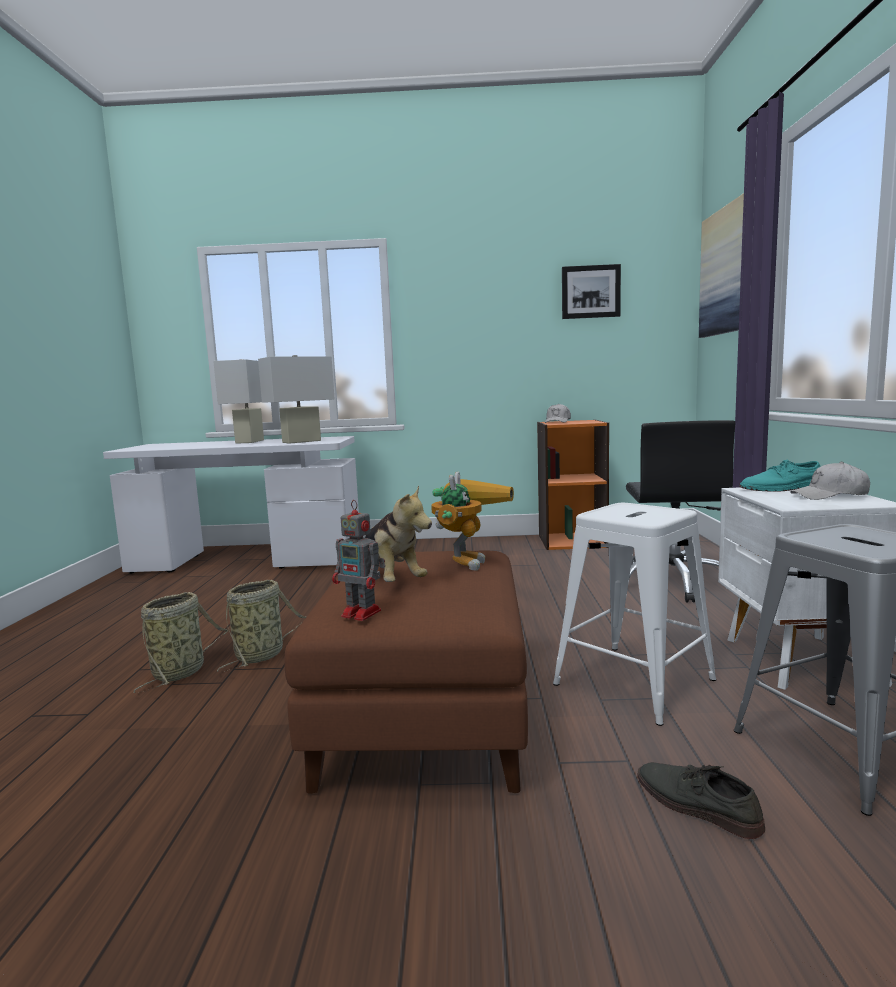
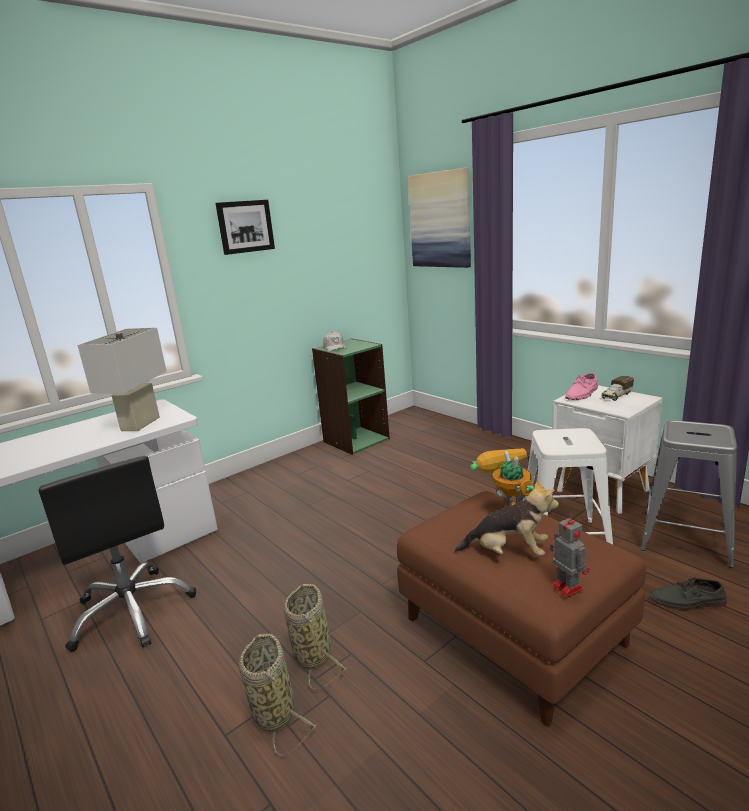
camera: 40 degrees left, 10 degrees up
white table lamp [213,359,264,444] -> none
toy robot [332,500,385,621] -> toy robot turned 105 degrees counterclockwise [550,513,590,598]
orange bookcase [537,420,609,550] -> green bookcase [312,338,390,455]
picture [562,264,621,319] -> picture moved to [216,200,275,255]
black office chair [626,420,735,602] -> black office chair moved to [38,456,196,652]
turquoise shoe [739,460,821,492] -> pink shoe [565,373,598,400]
white cap [790,462,870,500] -> toy truck [601,376,634,401]

